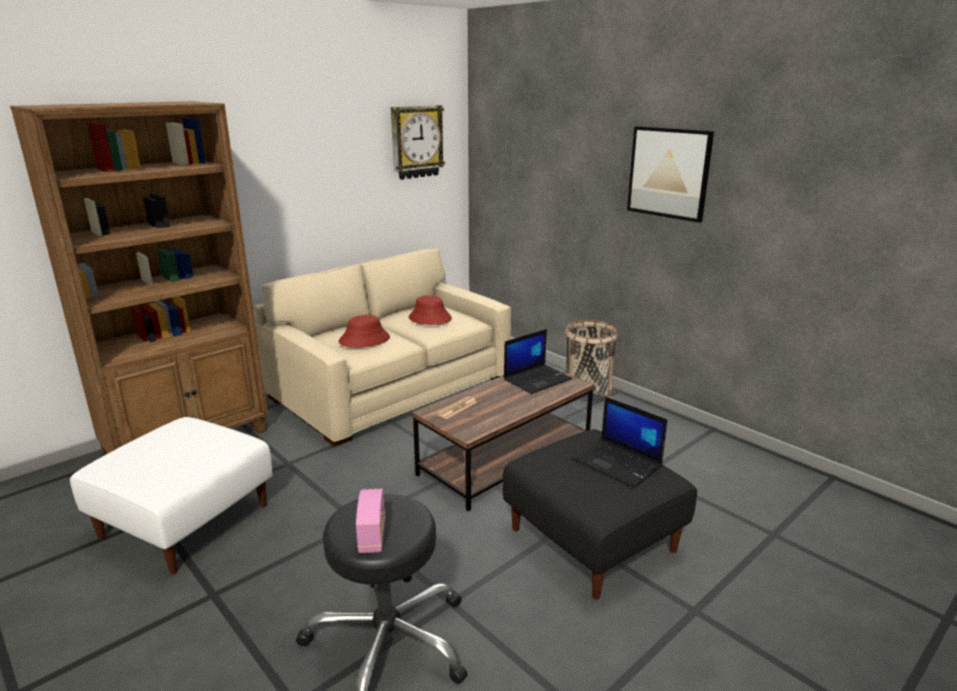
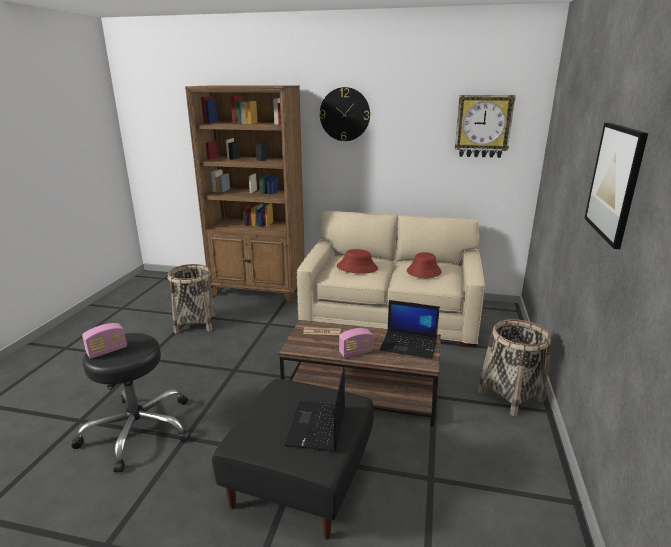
camera: 55 degrees right, 0 degrees up
white ottoman [70,417,272,574] -> basket [167,264,216,333]
none -> wall clock [320,87,370,141]
none -> radio [339,328,373,357]

